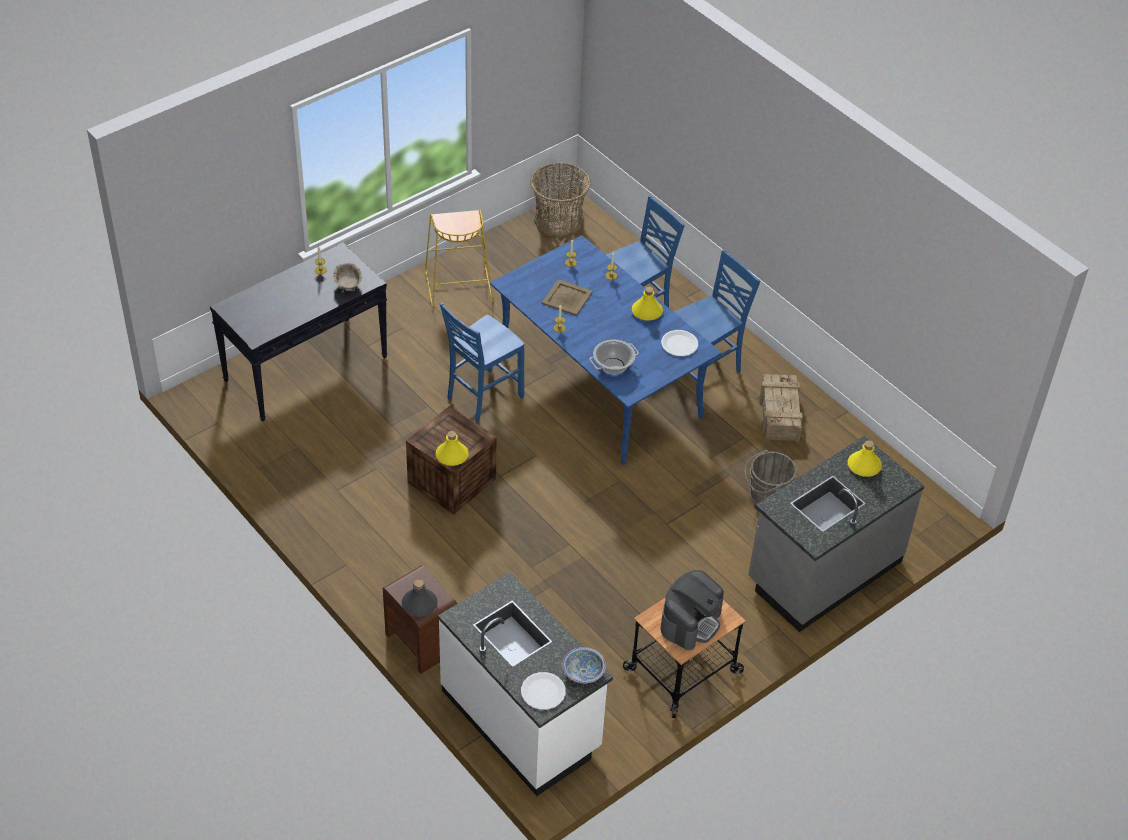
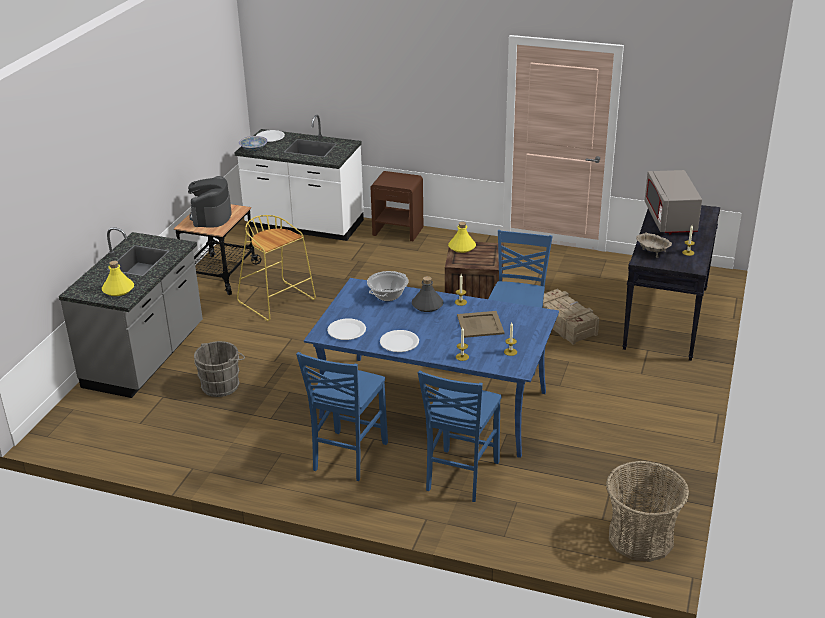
camera: 150 degrees right, 15 degrees down
grey bottle [402,579,438,617] -> grey bottle moved to [412,276,444,312]
yellow stool [425,210,494,308] -> yellow stool moved to [237,215,316,321]
yellow bottle [632,287,663,321] -> white plate [380,330,419,352]
crate [760,374,803,442] -> crate moved to [543,289,599,345]
none -> grey microwave [645,170,702,235]

